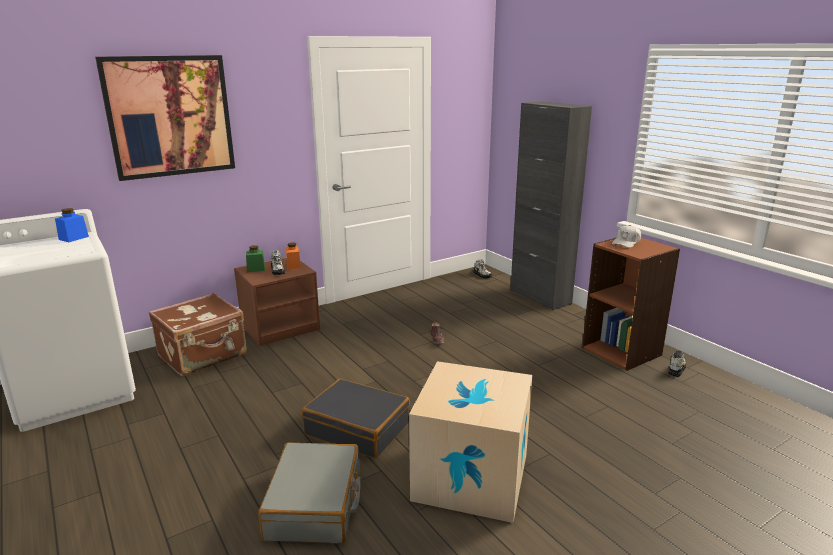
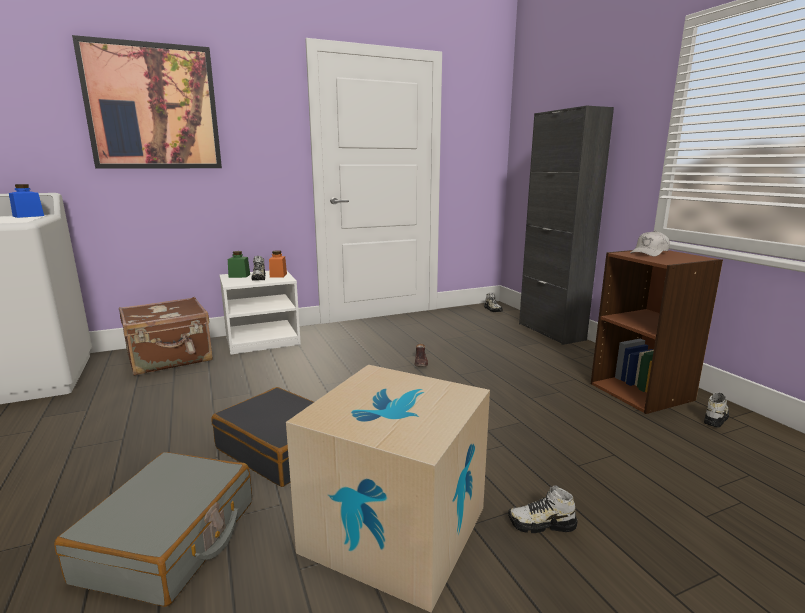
camera: 10 degrees right, 5 degrees down
brown nightstand [234,258,320,346] -> white nightstand [219,271,301,355]
none -> shoe [508,485,578,533]

